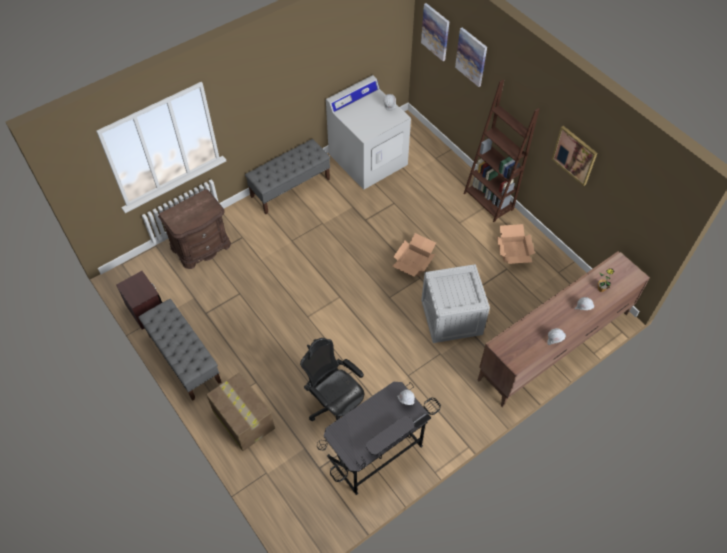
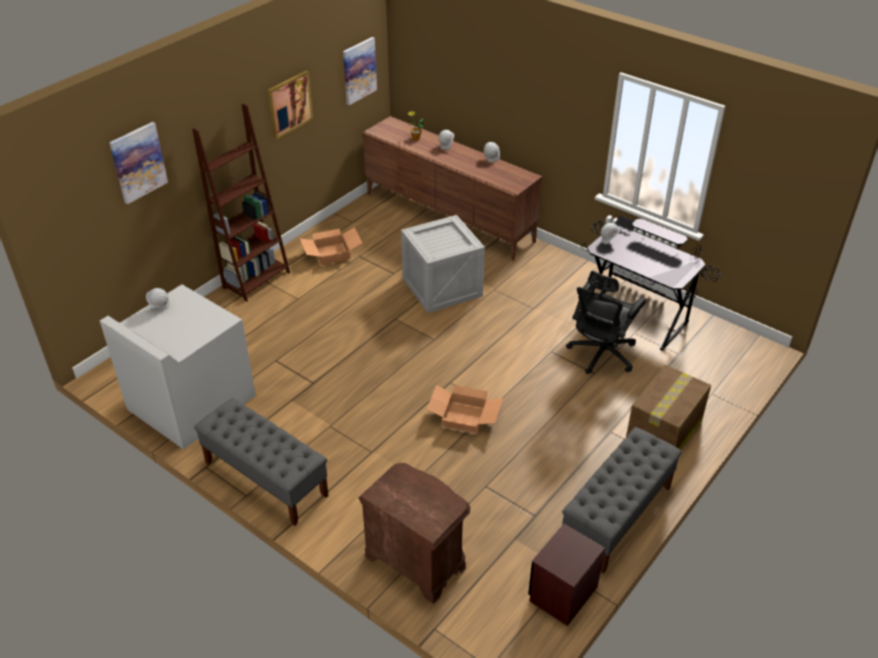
camera: 105 degrees left, 15 degrees down
cardboard box [392,233,436,277] -> cardboard box moved to [427,385,503,433]
picture [421,3,449,61] -> picture moved to [343,37,377,105]

